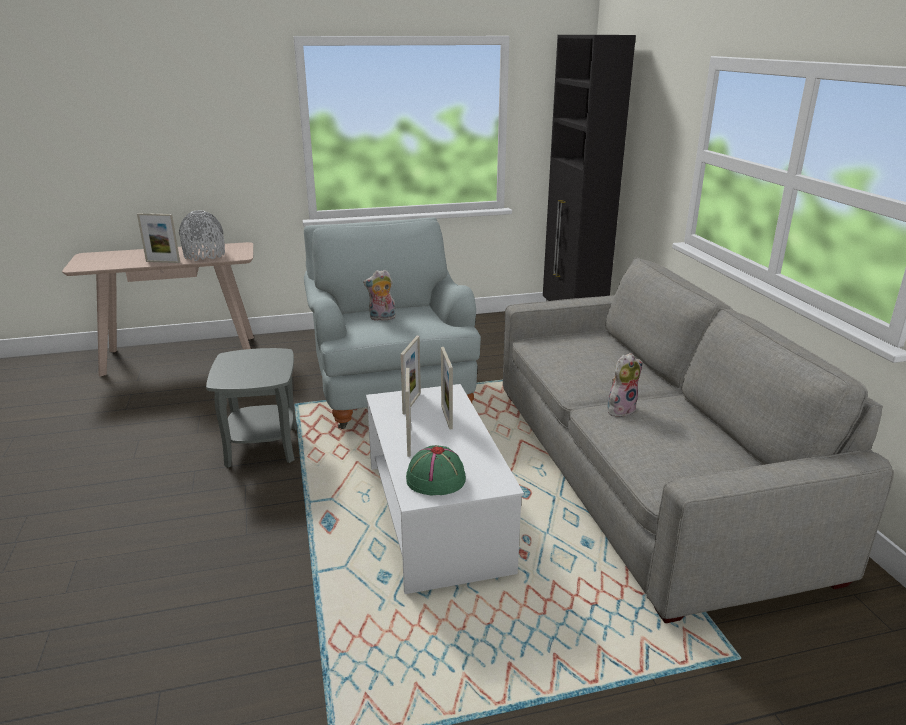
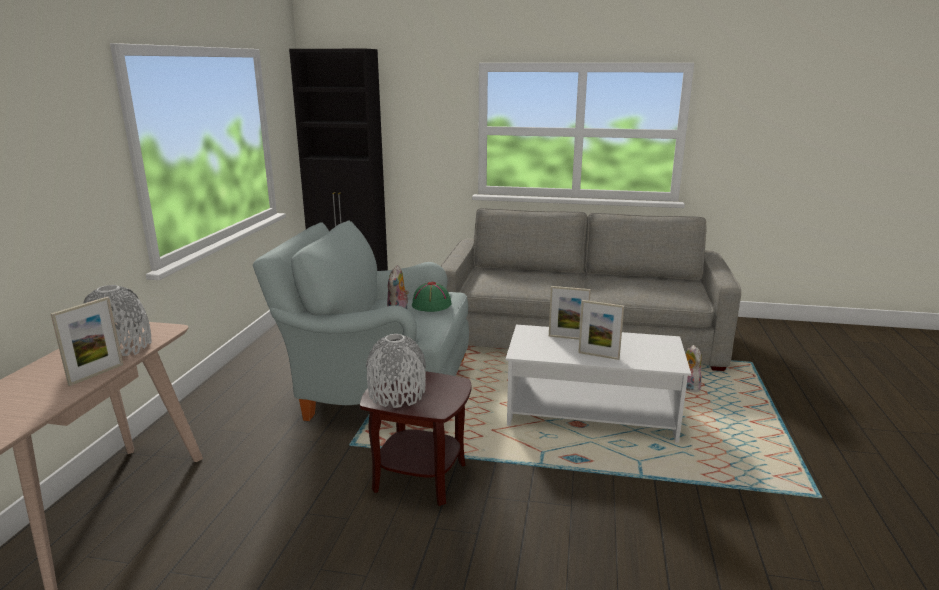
camera: 65 degrees left, 5 degrees down
grey side table [206,348,298,468] -> brown side table [360,371,471,506]
picture frame [400,336,421,415] -> none
green hat [406,445,466,495] -> green hat moved to [412,282,452,312]
plush toy [607,353,643,417] -> plush toy moved to [685,345,702,393]
none -> grey vase [366,334,426,408]

